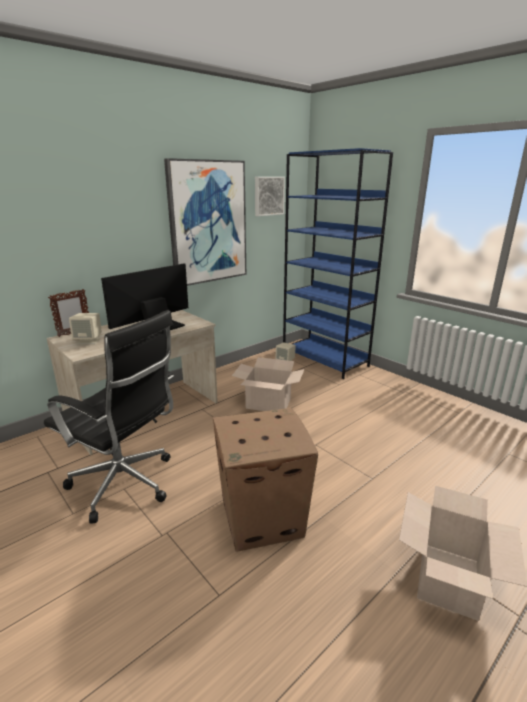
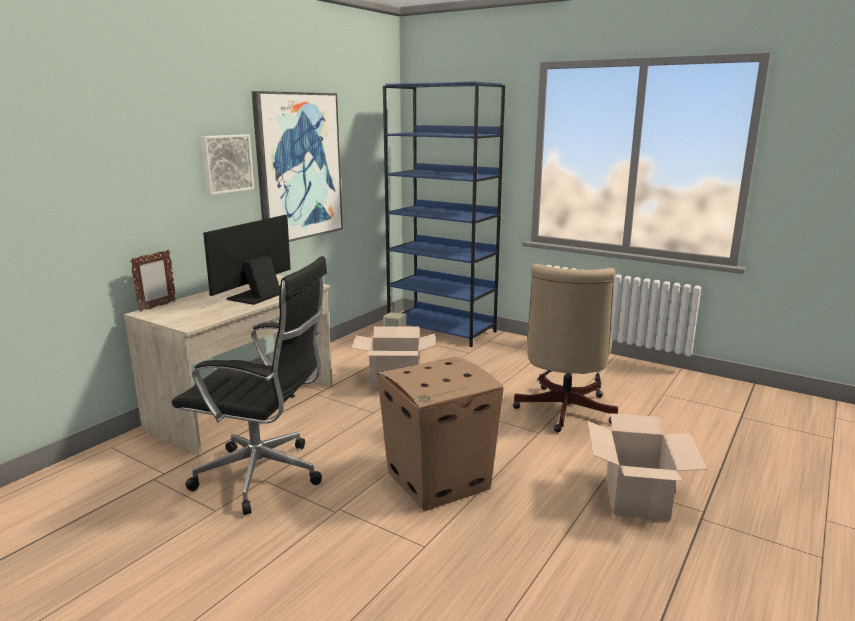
camera: 15 degrees left, 5 degrees down
beige speaker [69,313,102,344] -> none
picture [255,177,285,216] -> picture moved to [201,134,254,195]
none -> beige office chair [513,264,618,432]

